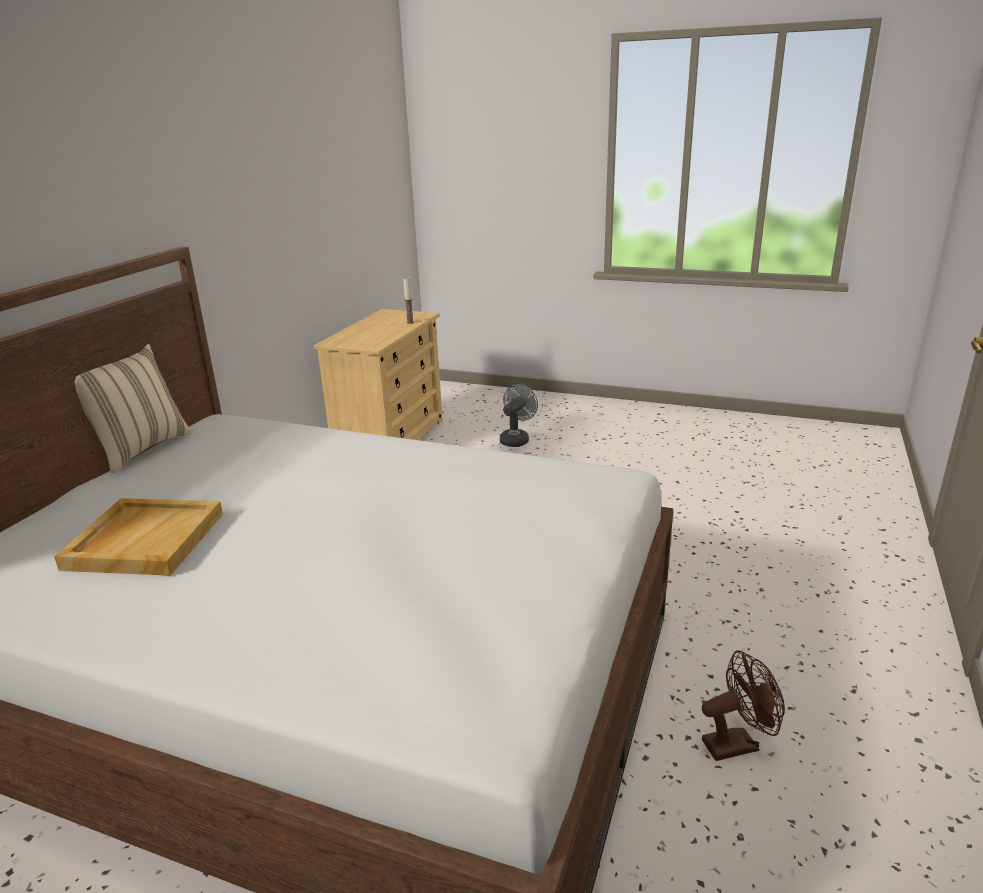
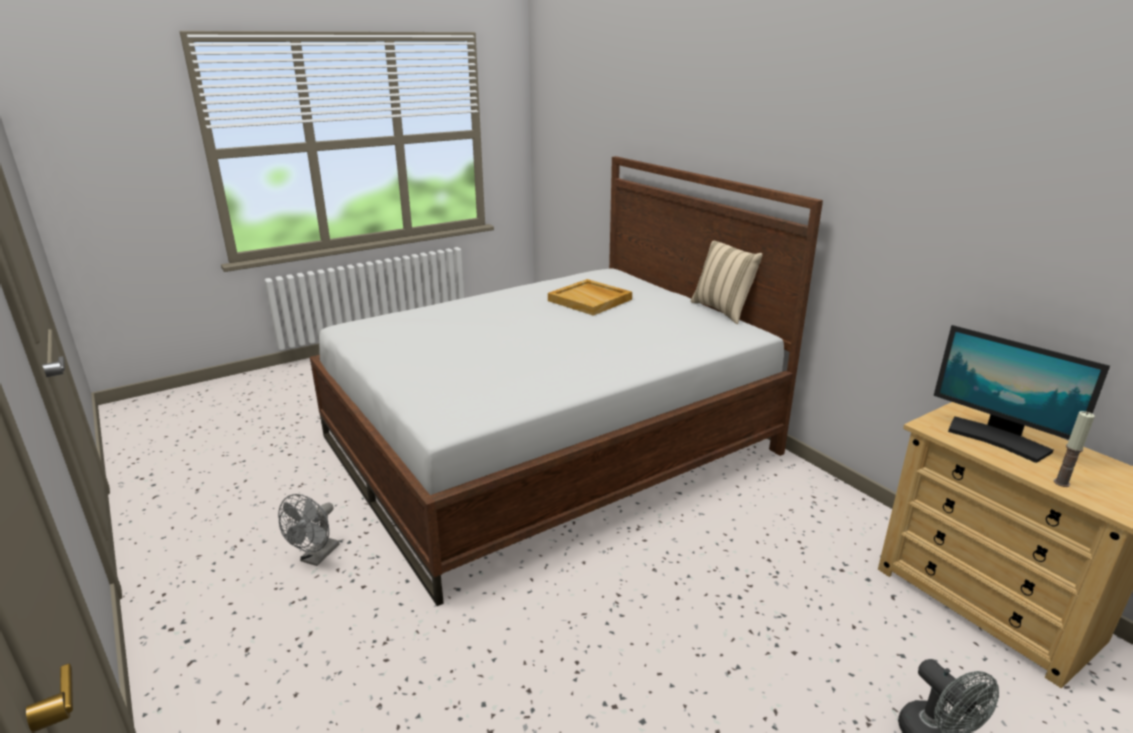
camera: 125 degrees right, 0 degrees up
brown fan [702,650,785,761] -> grey fan [278,494,339,566]
none -> monitor [934,325,1110,463]

